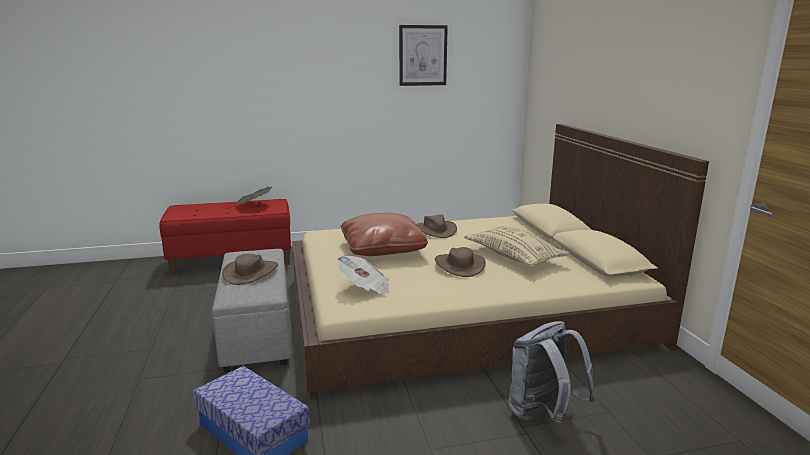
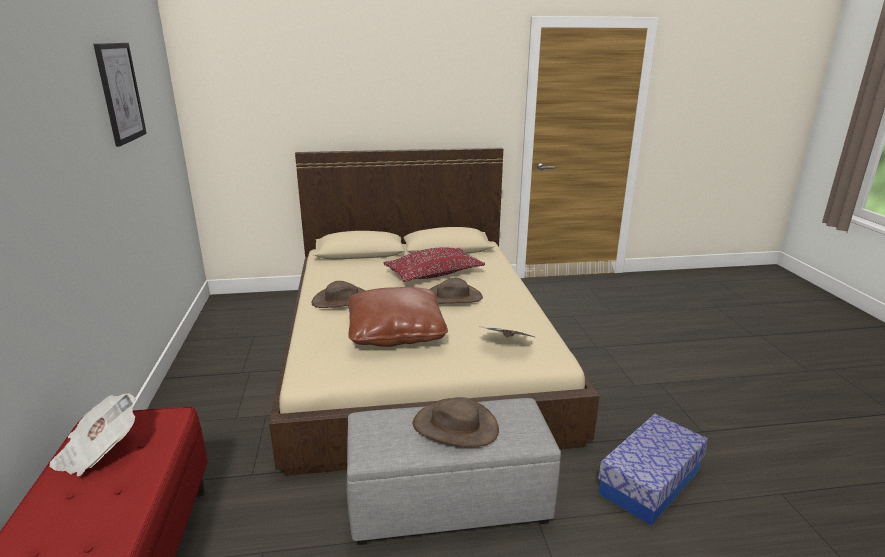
camera: 85 degrees left, 5 degrees up
beige pillow [464,226,570,267] -> red pillow [383,247,485,282]
grey backpack [509,321,596,423] -> none

